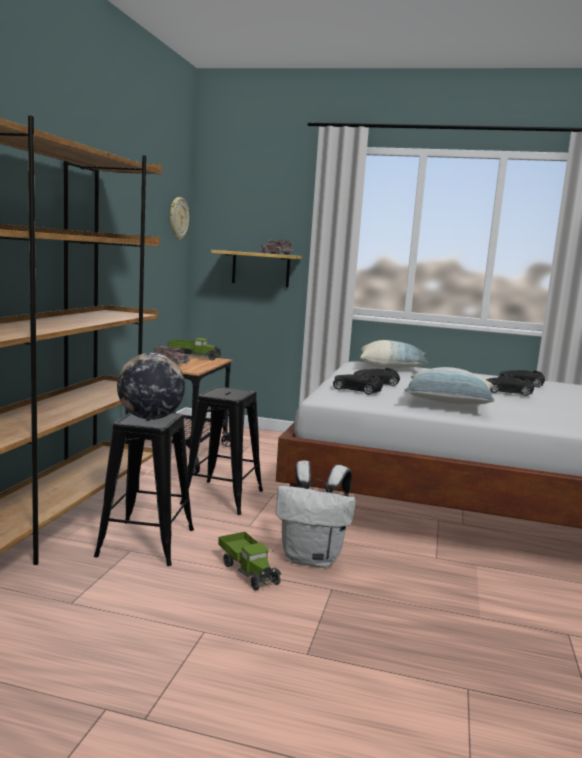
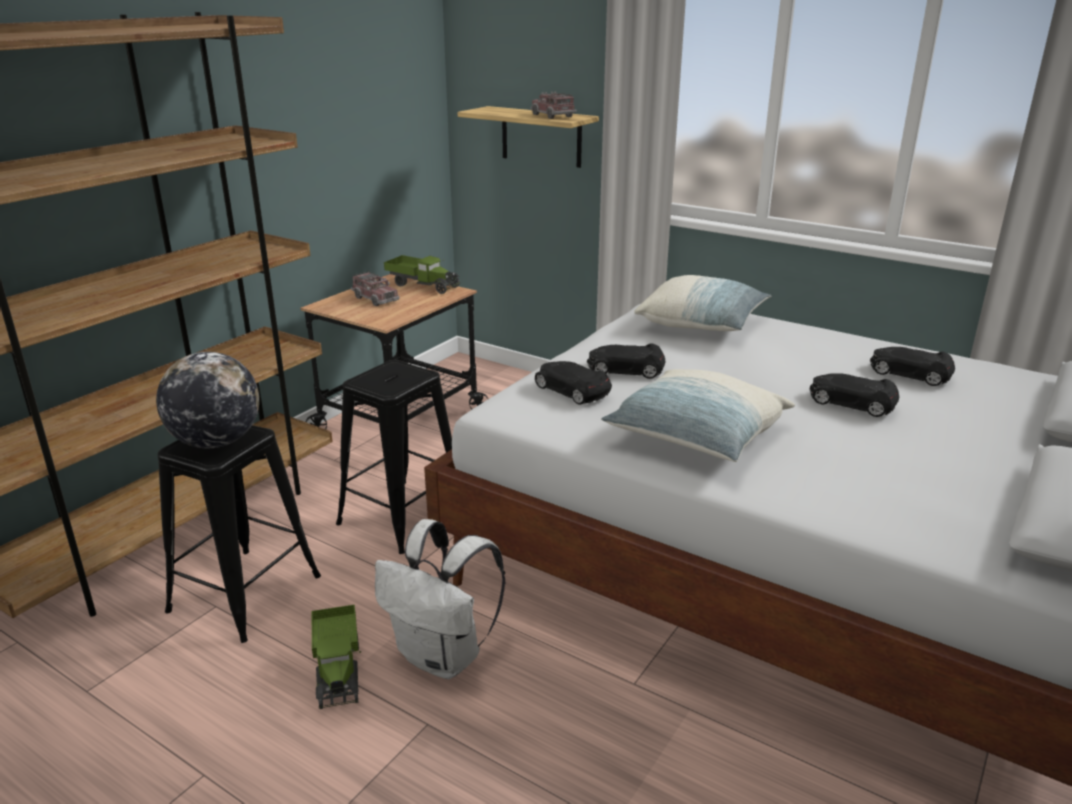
camera: 20 degrees right, 15 degrees up
wall clock [170,197,189,240] -> none

